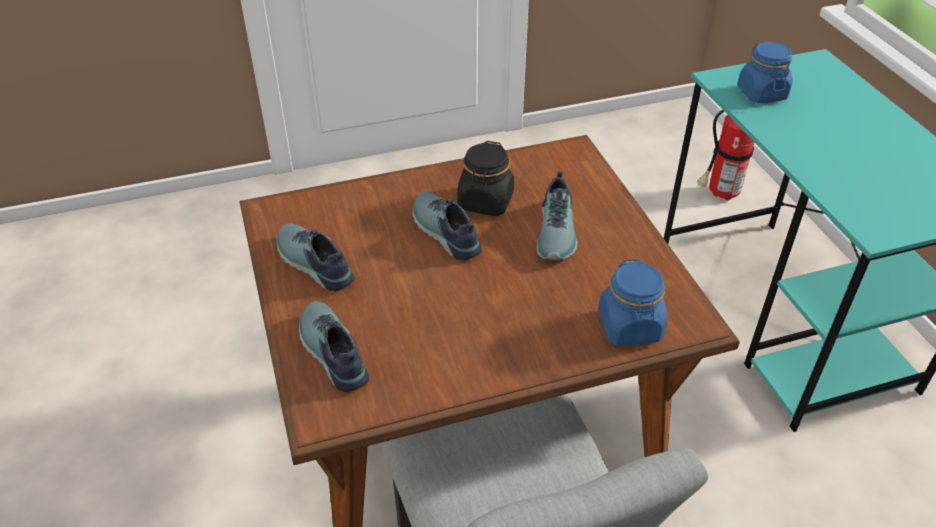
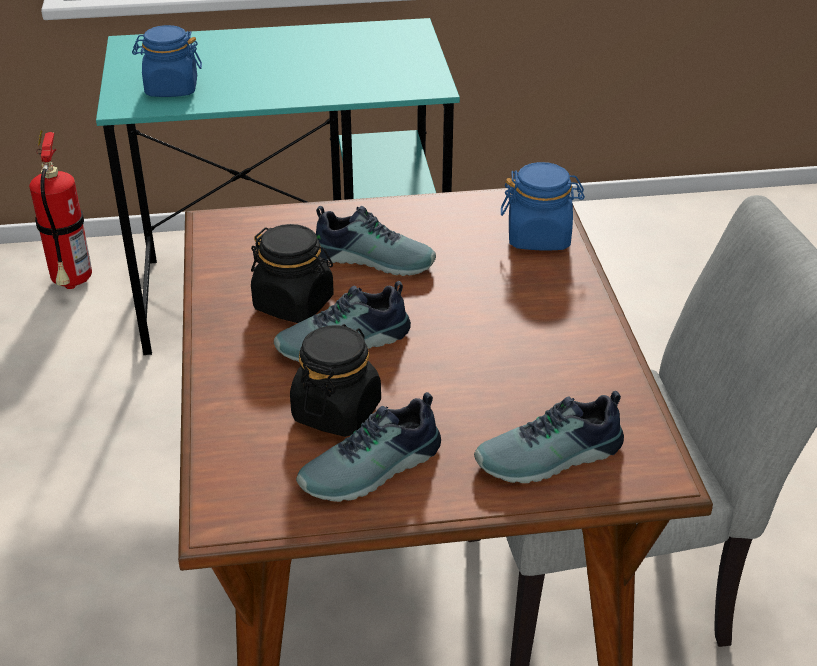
camera: 80 degrees left, 5 degrees down
none -> black jar [290,324,381,437]

